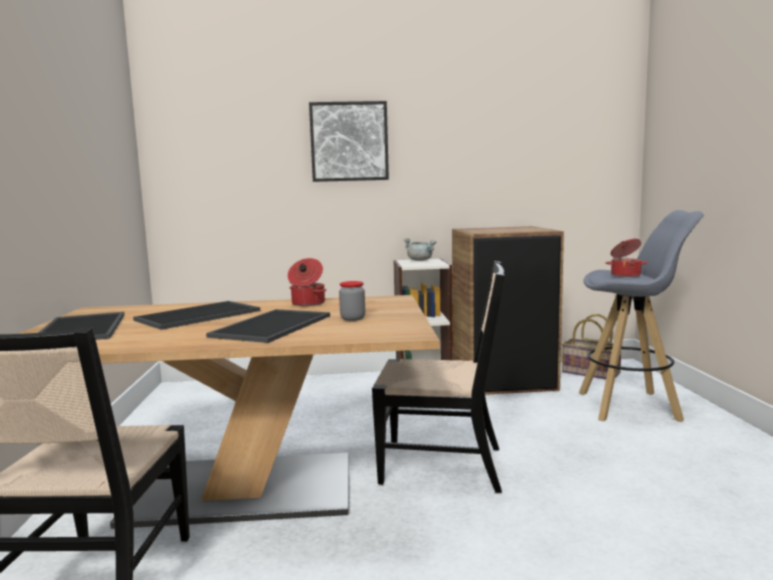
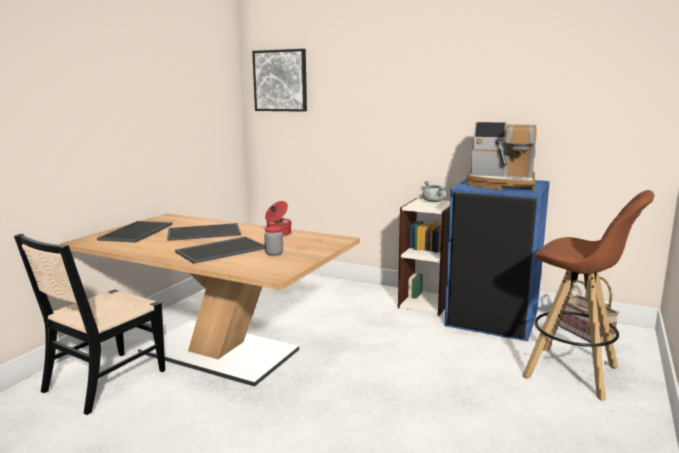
camera: 30 degrees right, 5 degrees up
picture [309,101,389,182] -> picture moved to [252,49,307,112]
chair [372,261,505,493] -> none
brown cabinet [452,226,564,395] -> blue cabinet [445,178,550,341]
grey stool [579,210,704,422] -> brown stool [522,190,654,401]
cooking pot [605,239,647,277] -> none
none -> coffee machine [467,122,537,192]

